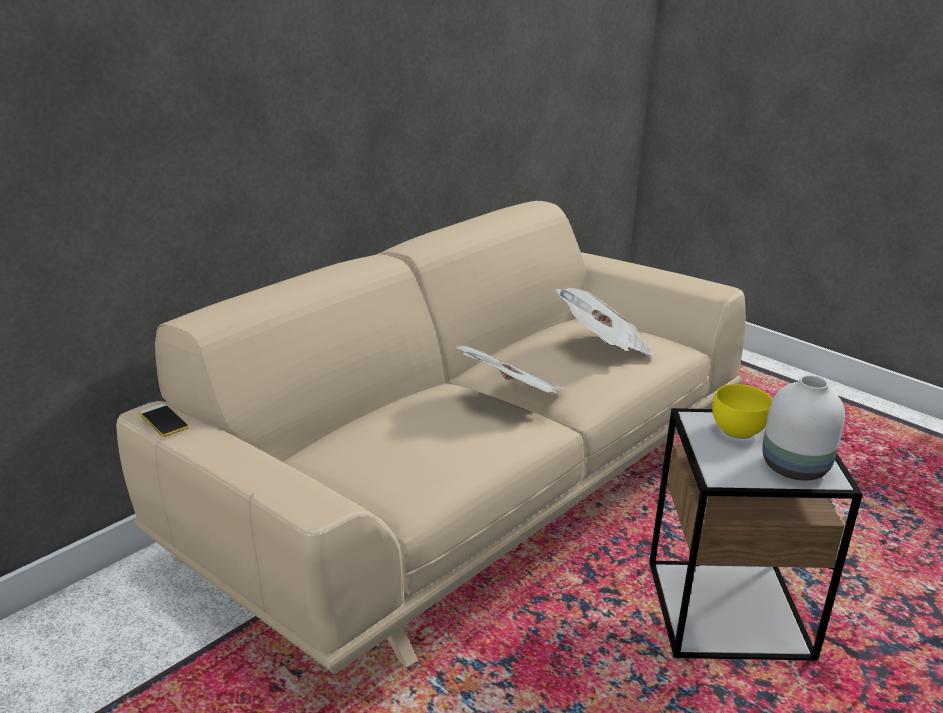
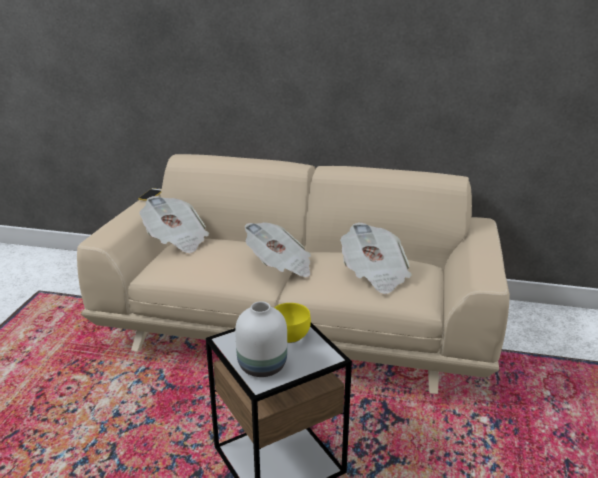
camera: 60 degrees right, 0 degrees up
none -> newspaper [139,196,209,253]

